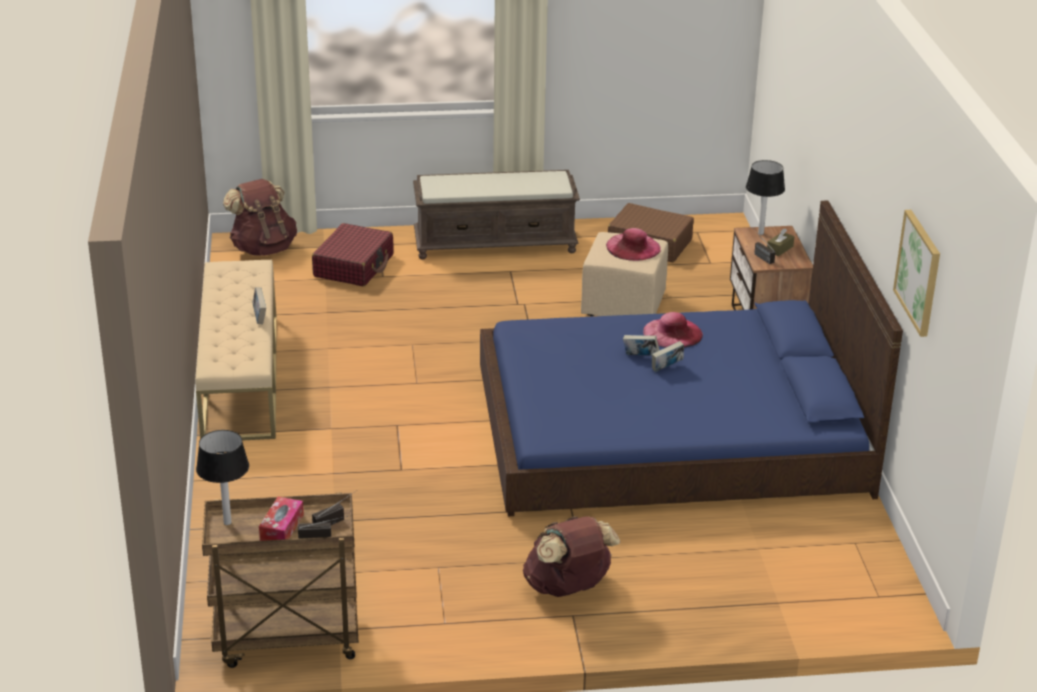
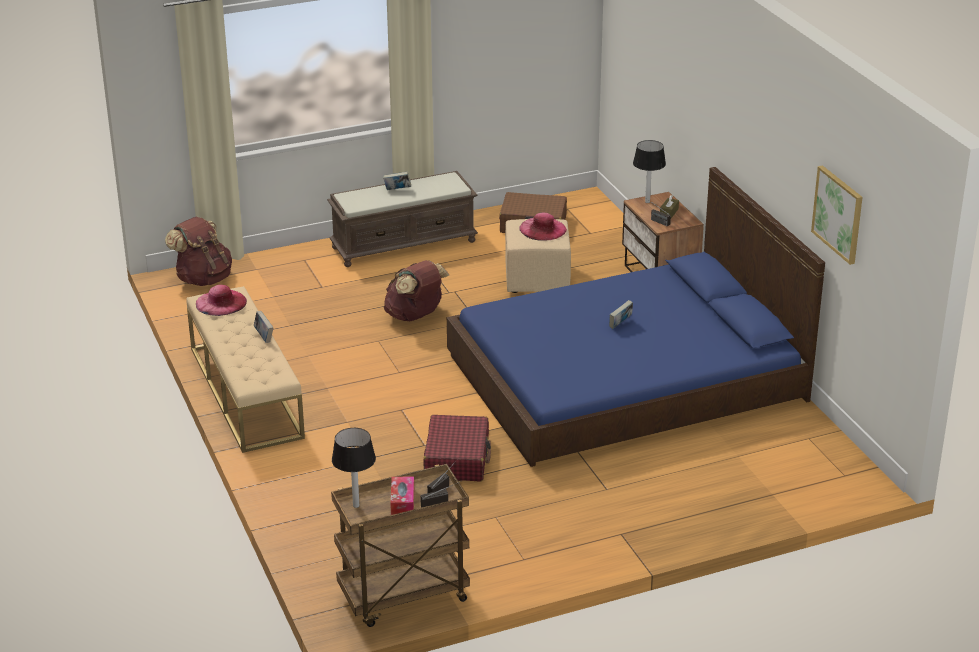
camera: 15 degrees left, 0 degrees up
red suitcase [312,223,394,286] -> red suitcase moved to [424,415,491,482]
brown backpack [523,516,620,597] -> brown backpack moved to [384,260,449,321]
book [623,335,659,355] -> book moved to [383,172,411,190]
pink hat [643,312,703,348] -> pink hat moved to [196,285,247,316]

